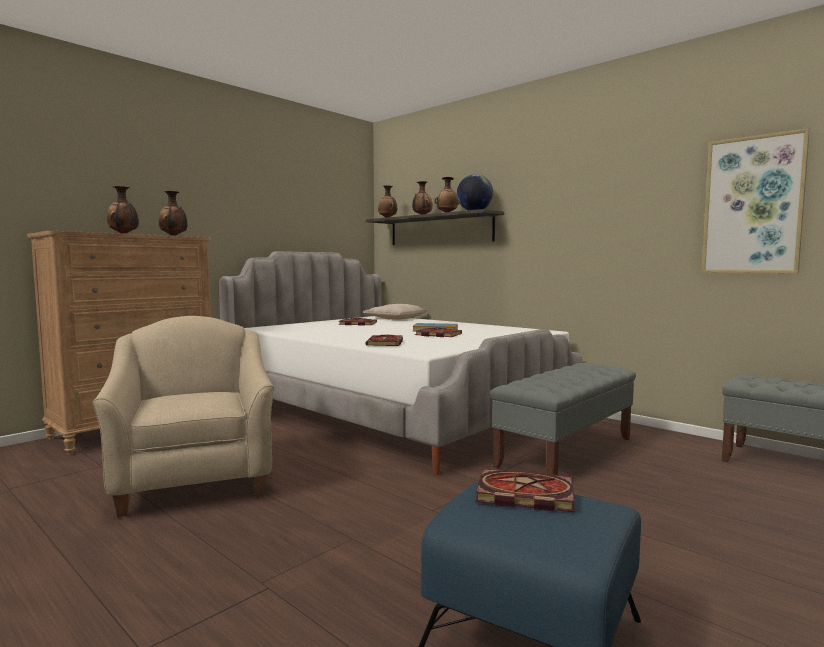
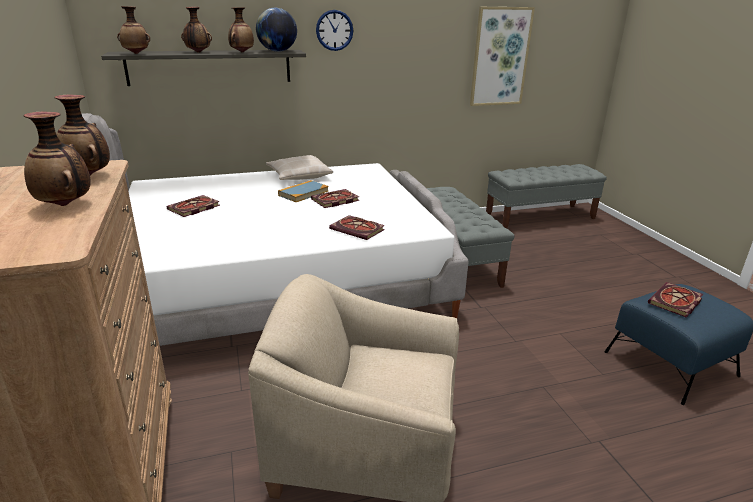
camera: 60 degrees left, 20 degrees up
beige pillow [363,304,427,320] -> beige pillow moved to [266,155,333,180]
none -> wall clock [316,10,353,51]

